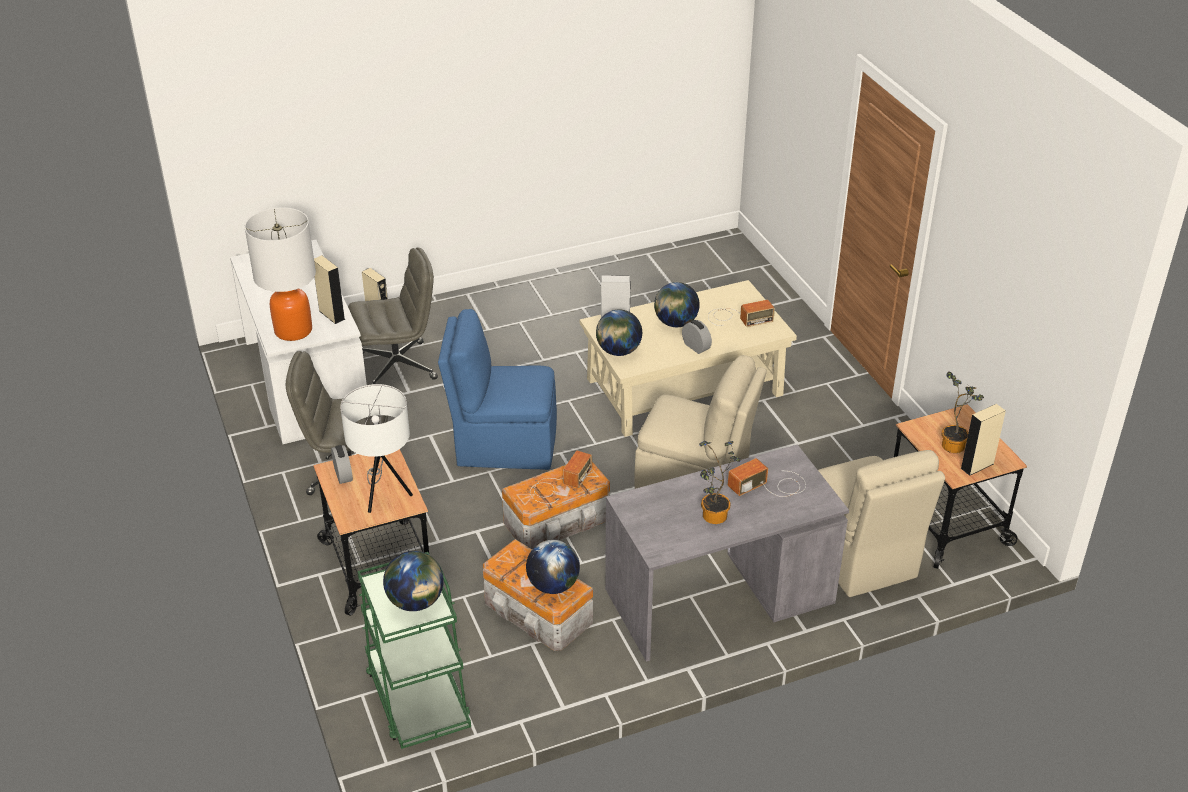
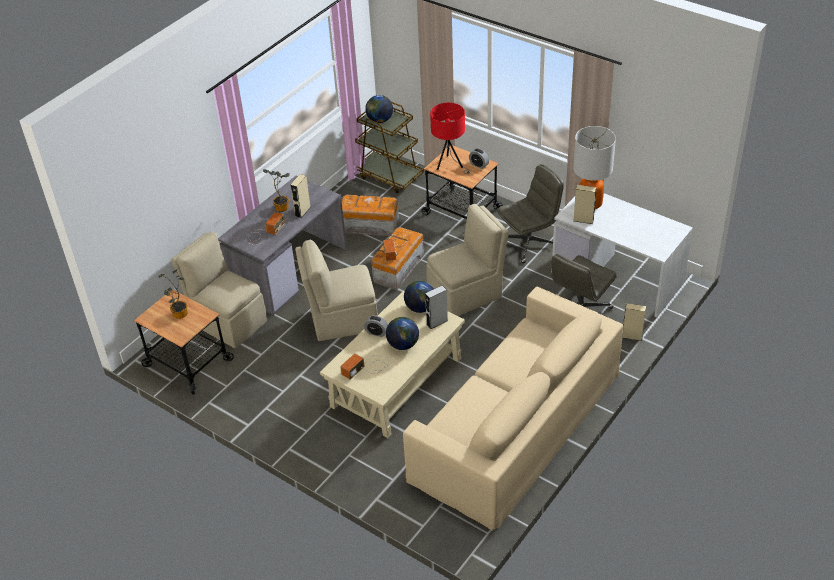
camera: 150 degrees right, 5 degrees up
white table lamp [340,384,413,513] -> red table lamp [430,103,470,174]
green cart [357,552,471,749] -> brown cart [355,102,424,193]
blue chair [438,309,557,470] -> beige chair [426,204,509,316]
globe [526,540,580,594] -> none
beige speaker [961,404,1006,476] -> beige speaker moved to [290,174,310,218]
none -> beige sofa [403,287,623,531]

